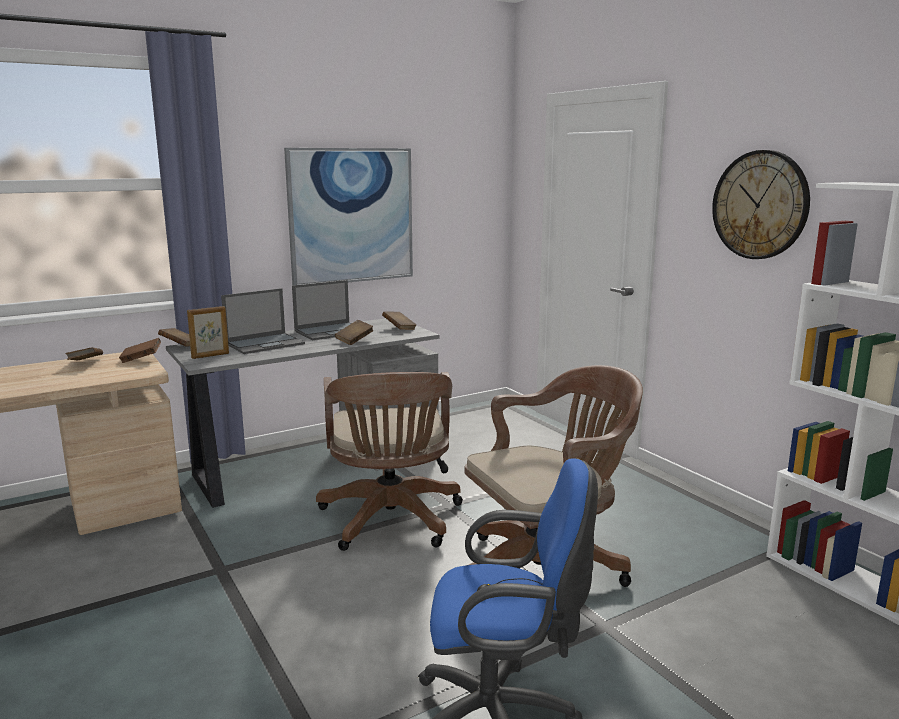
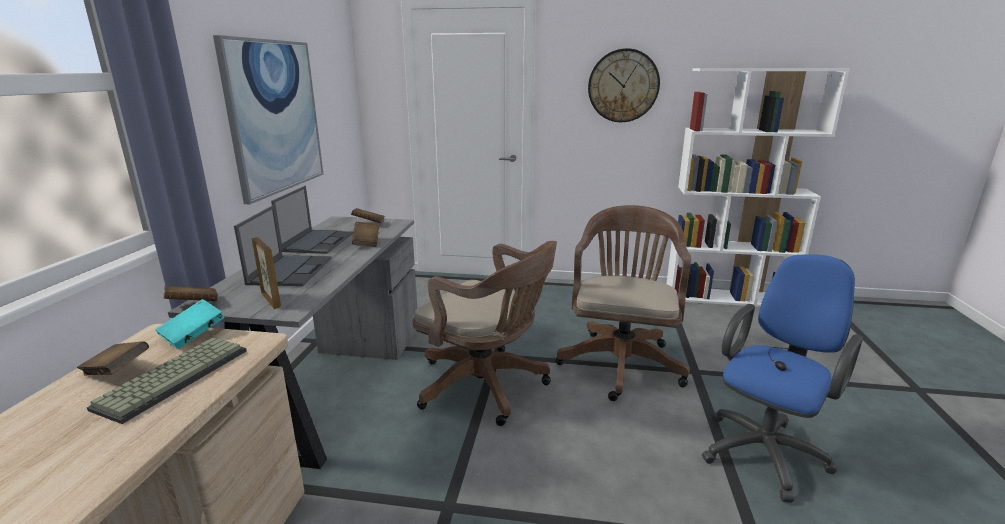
camera: 50 degrees left, 5 degrees up
brown book [119,338,161,363] -> turquoise book [155,299,224,349]
picture frame [187,306,229,359] -> picture frame turned 45 degrees counterclockwise [252,237,281,309]
none -> keyboard [87,338,247,424]

